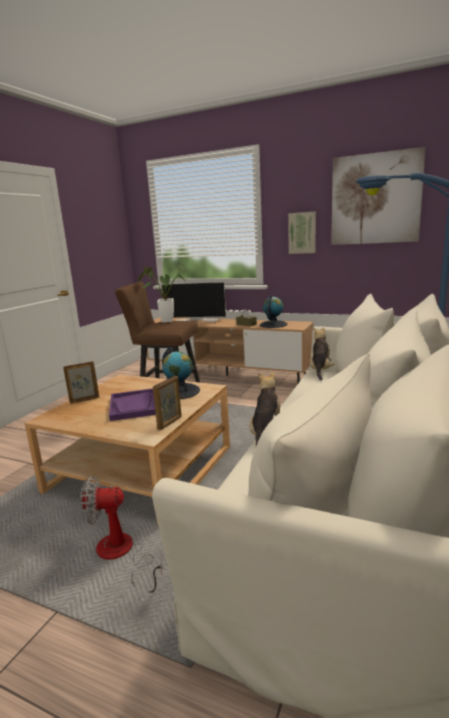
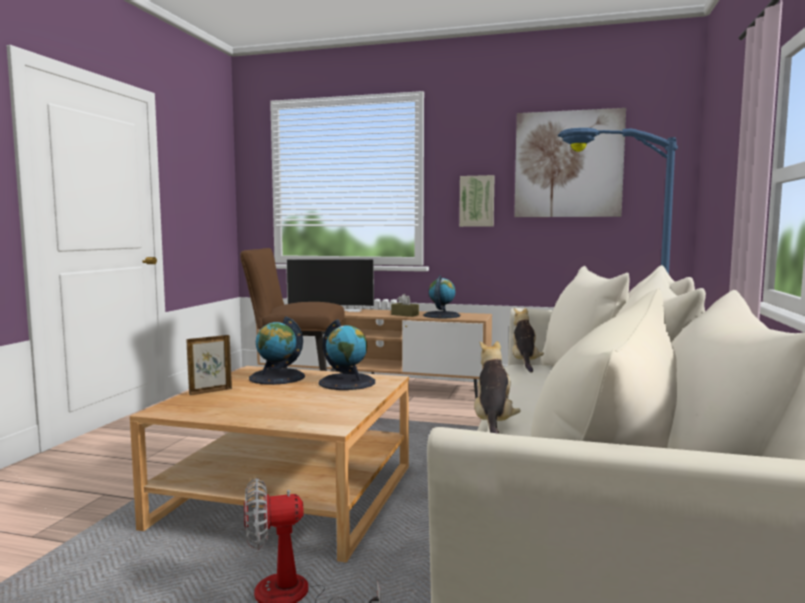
camera: 10 degrees left, 10 degrees down
purple tray [109,388,156,421] -> none
potted plant [138,265,187,323] -> none
picture frame [153,376,182,430] -> none
none -> globe [249,317,305,385]

